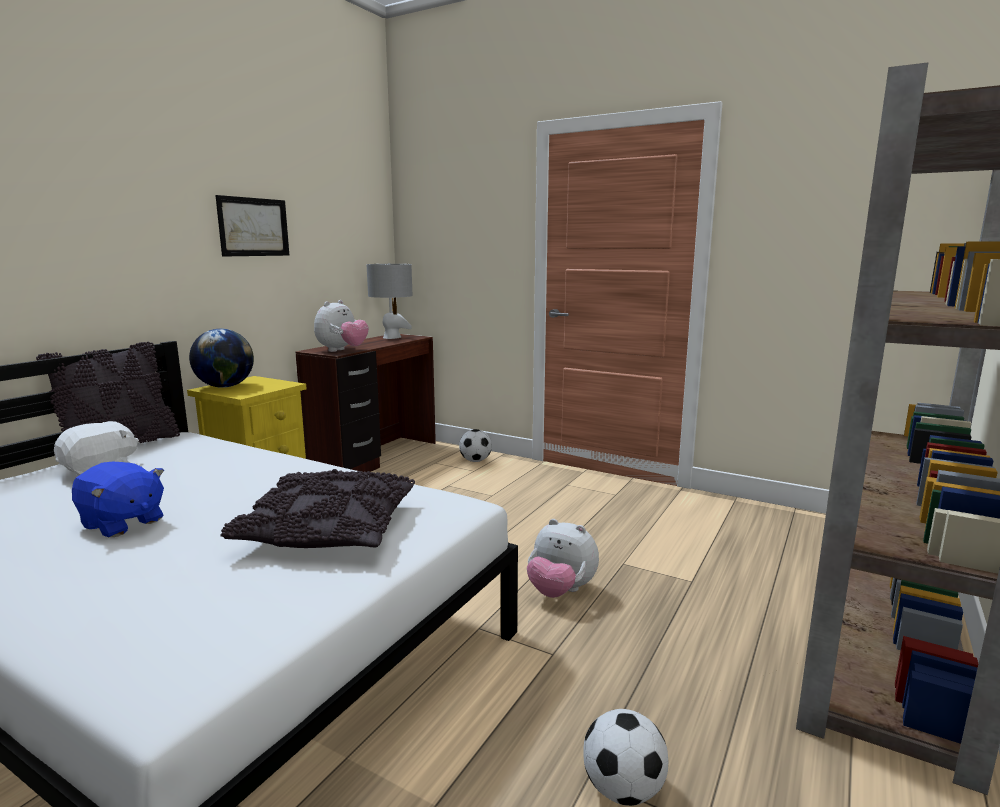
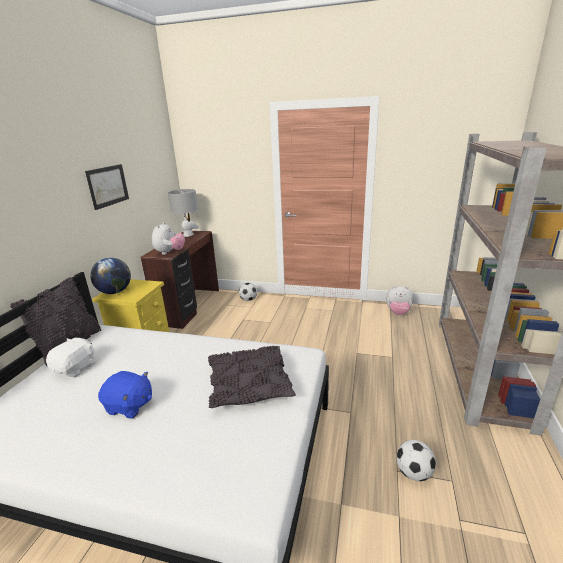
camera: 15 degrees left, 10 degrees up
plush toy [527,519,599,598] -> plush toy moved to [386,286,413,315]

